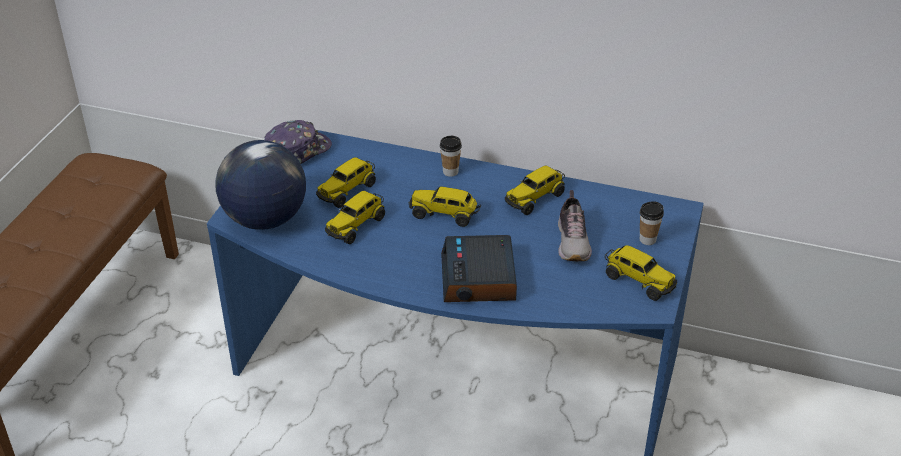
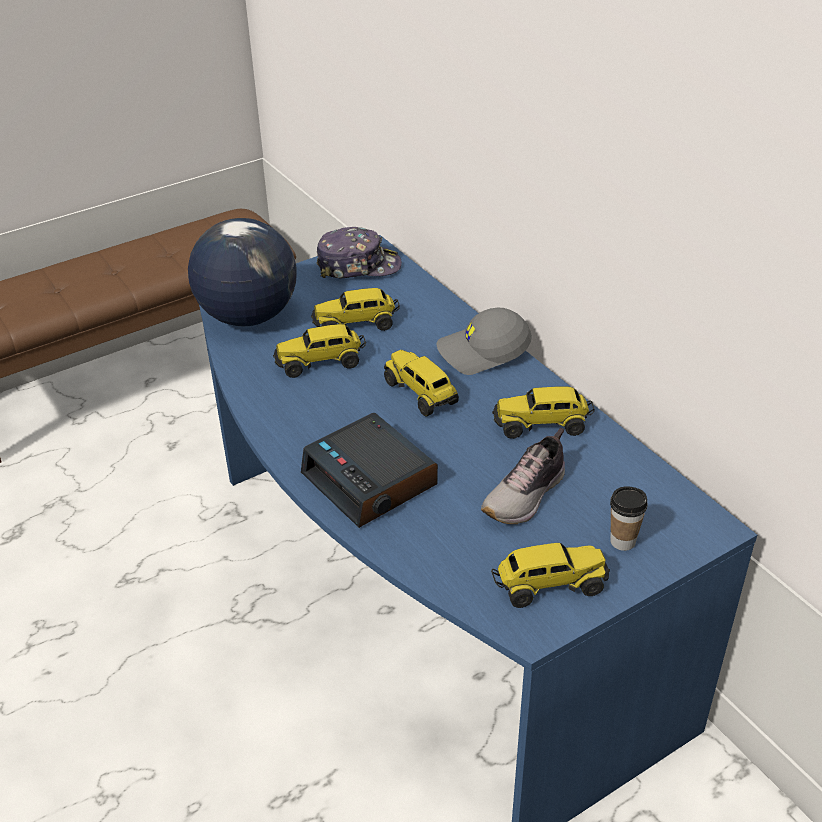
camera: 40 degrees right, 0 degrees up
cup [440,136,462,177] -> grey cap [437,308,532,375]
alarm clock [441,235,517,302] -> alarm clock turned 75 degrees counterclockwise [301,413,438,528]
toy truck [605,245,677,301] -> toy truck turned 90 degrees counterclockwise [491,543,610,608]

